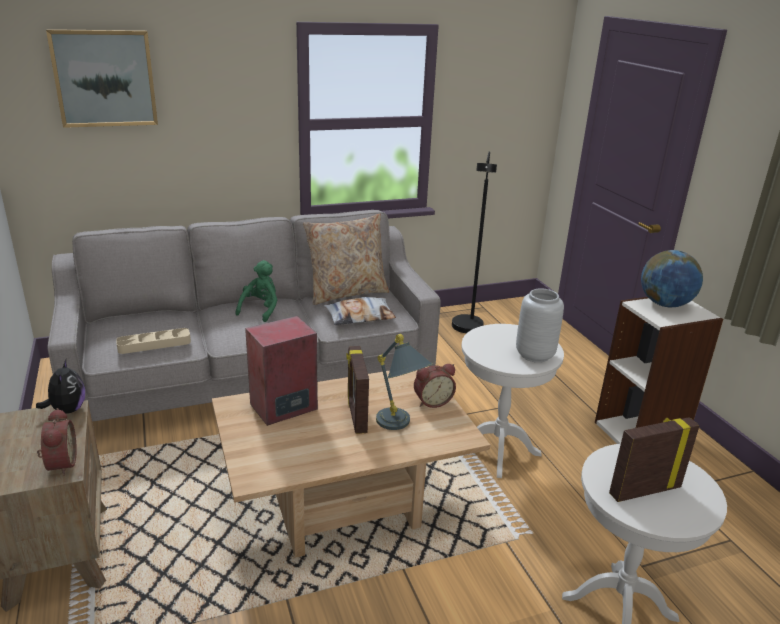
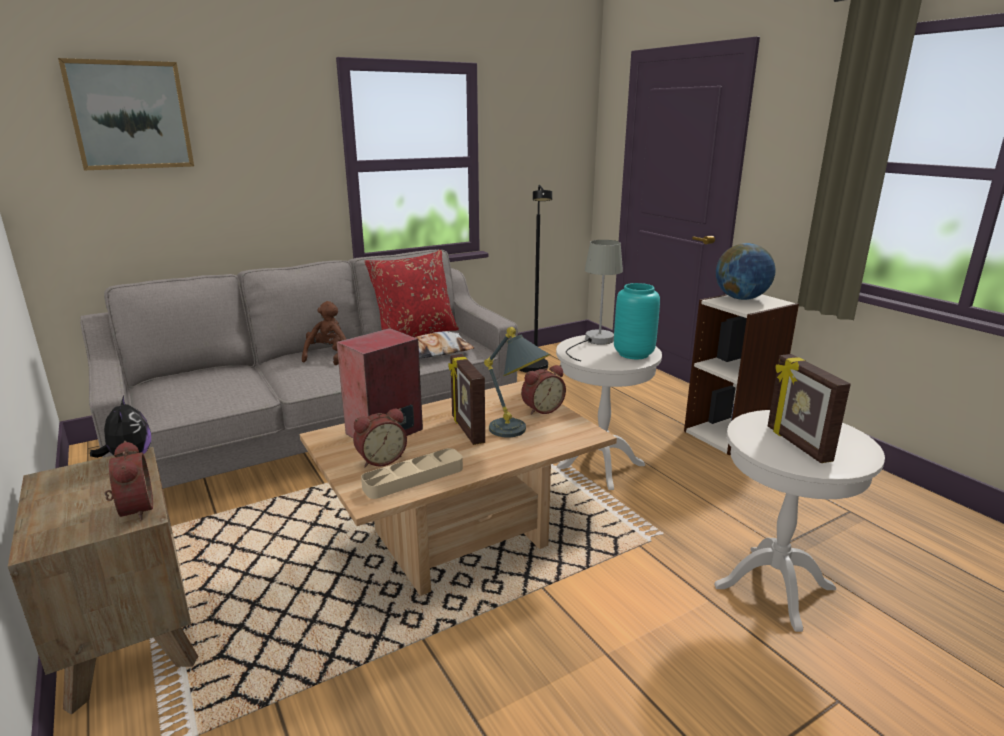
camera: 10 degrees left, 5 degrees down
beige tray [116,328,191,354] -> beige tray moved to [361,448,463,499]
green plush toy [235,260,278,322] -> brown plush toy [302,301,346,365]
beige pillow [303,214,389,305] -> red pillow [364,250,459,337]
grey vase [516,288,564,363] -> turquoise vase [614,283,660,359]
picture frame [609,417,700,502] -> picture frame turned 75 degrees counterclockwise [768,354,851,463]
none -> alarm clock [353,408,407,467]
none -> grey table lamp [566,240,623,361]

